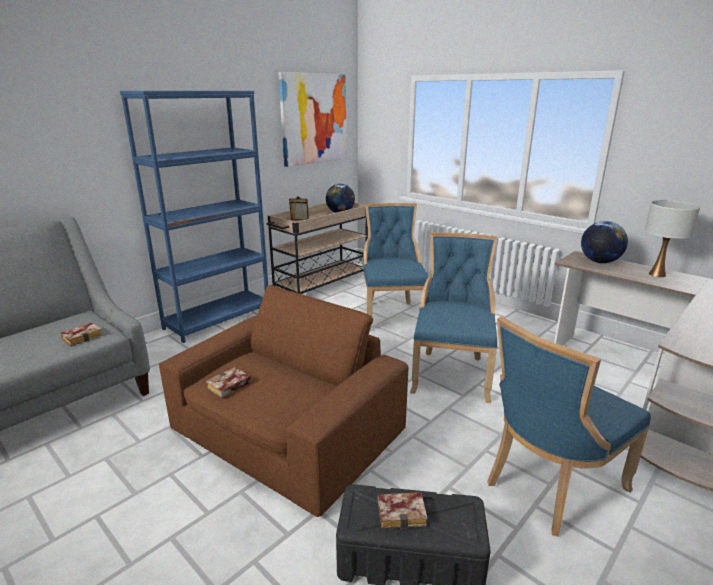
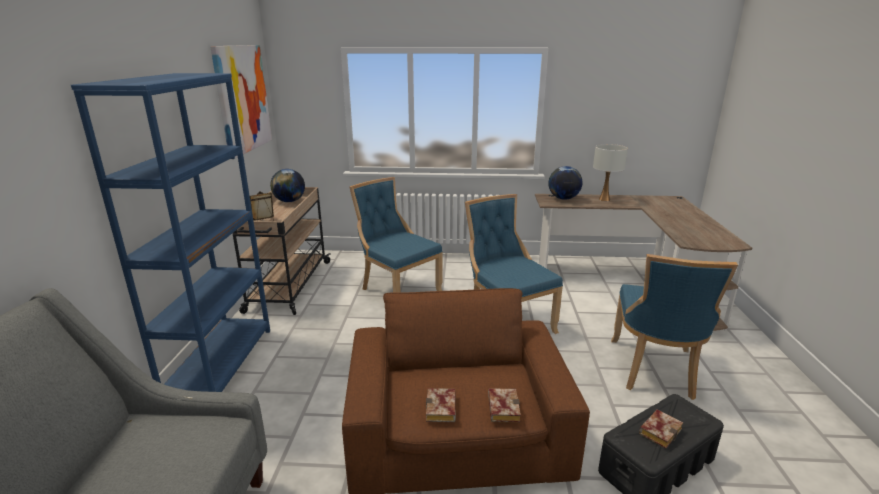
camera: 40 degrees left, 0 degrees up
book [60,323,102,346] -> book moved to [488,388,521,422]

